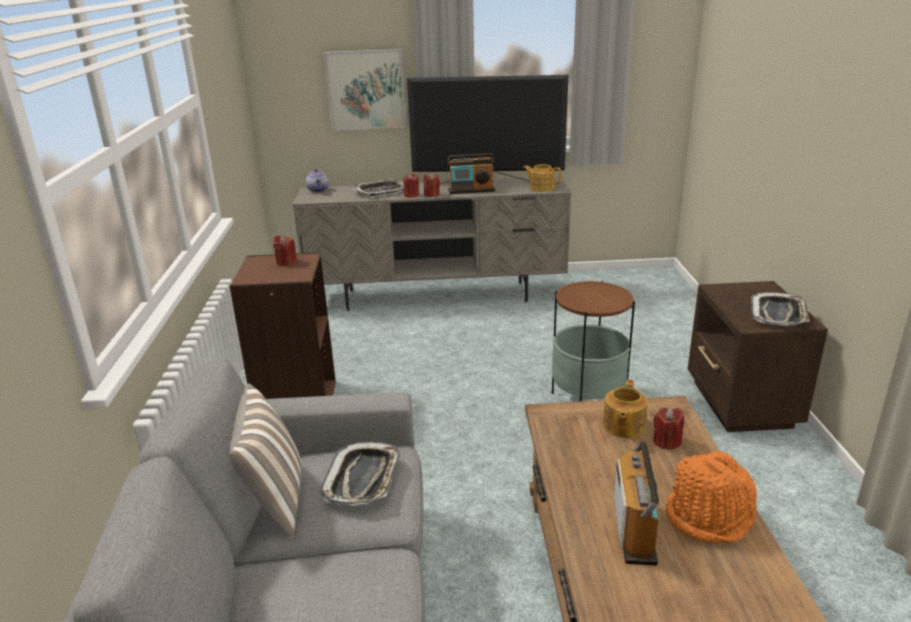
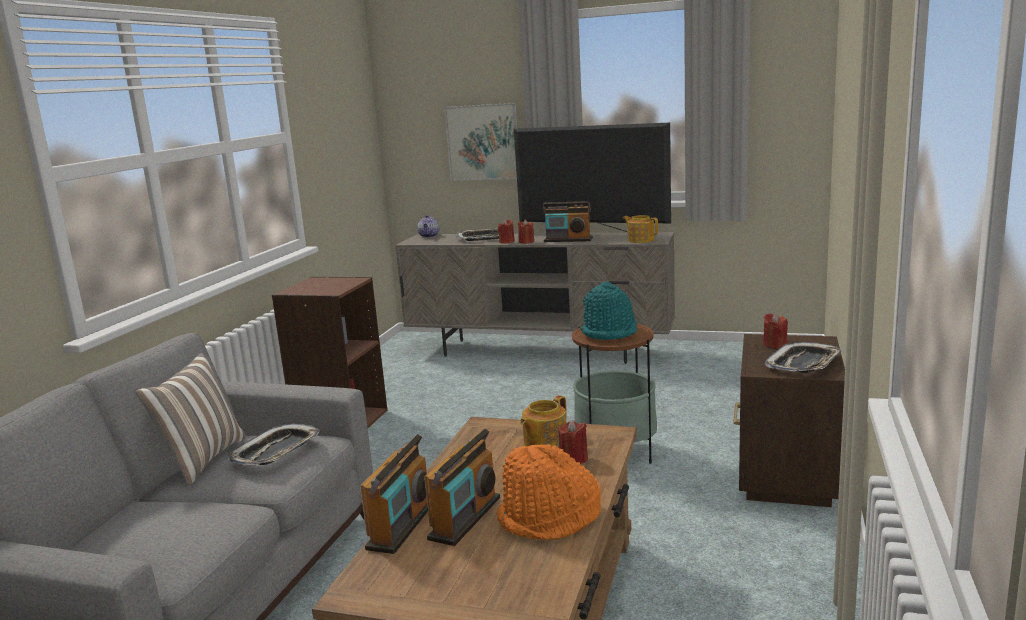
camera: 20 degrees right, 10 degrees down
red candle [273,235,297,266] -> red candle moved to [763,313,788,349]
none -> radio [360,434,428,554]
none -> turquoise hat [580,281,637,340]

